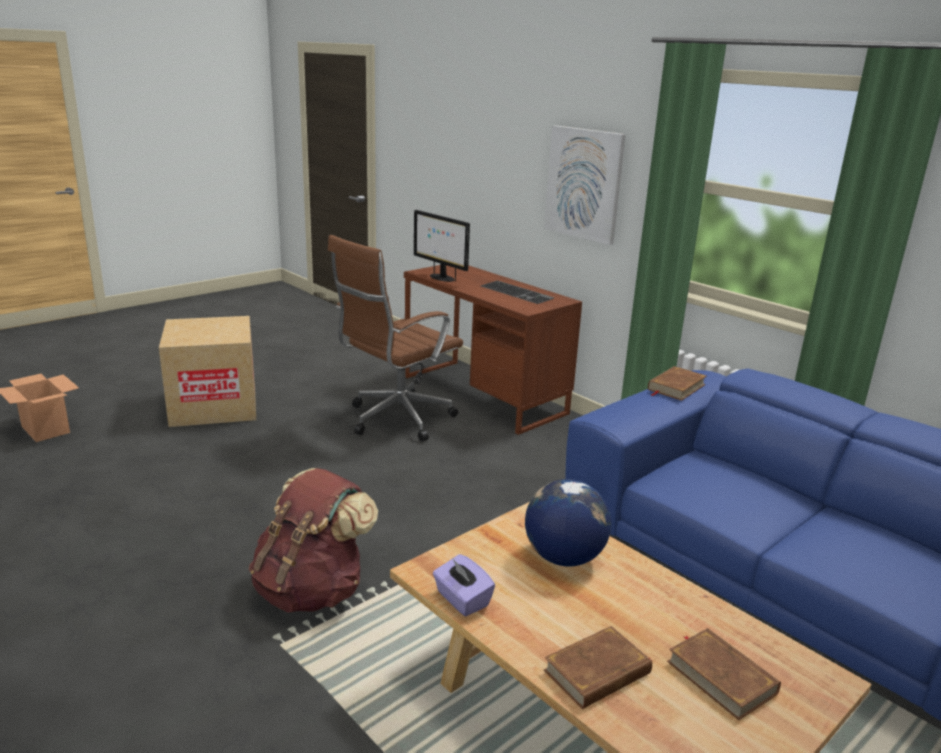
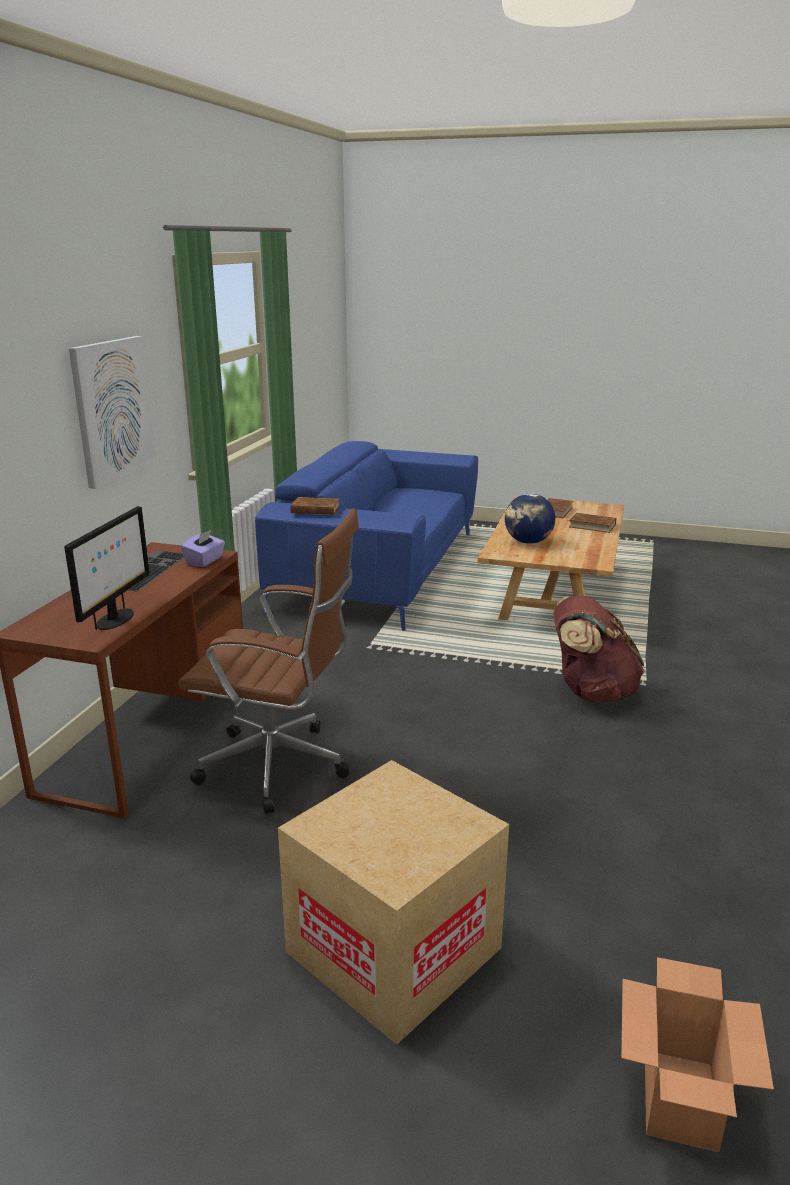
camera: 120 degrees left, 0 degrees up
purple tissue box [433,554,495,616] -> purple tissue box moved to [181,530,225,567]

